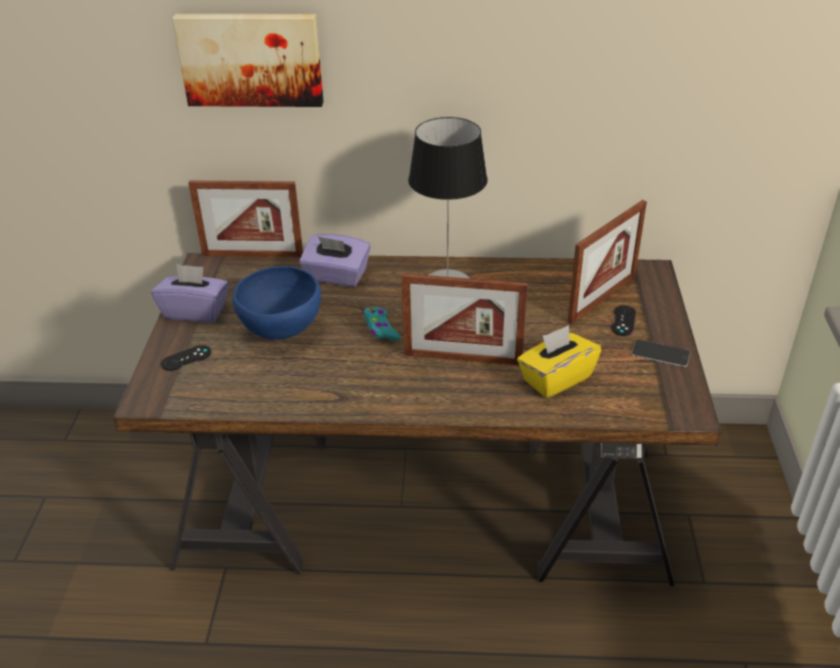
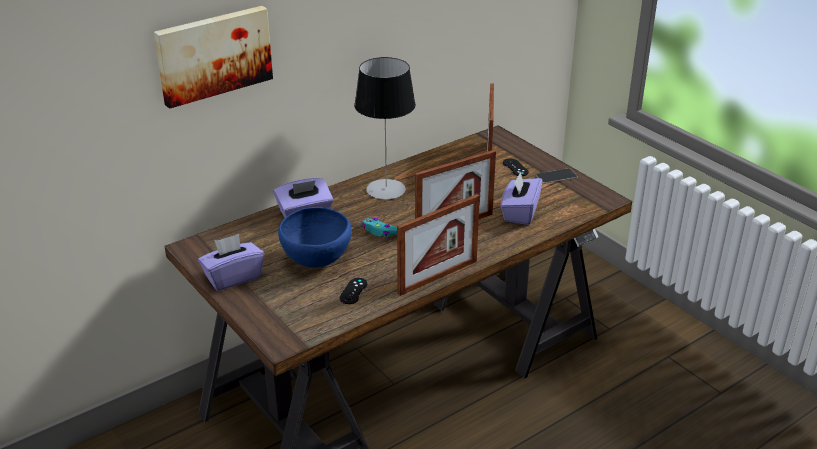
camera: 40 degrees left, 5 degrees down
black game controller [161,345,211,371] -> black game controller moved to [340,278,367,304]
picture frame [188,180,303,257] -> picture frame moved to [397,194,480,296]
yellow tissue box [517,325,601,398] -> purple tissue box [501,171,542,225]

